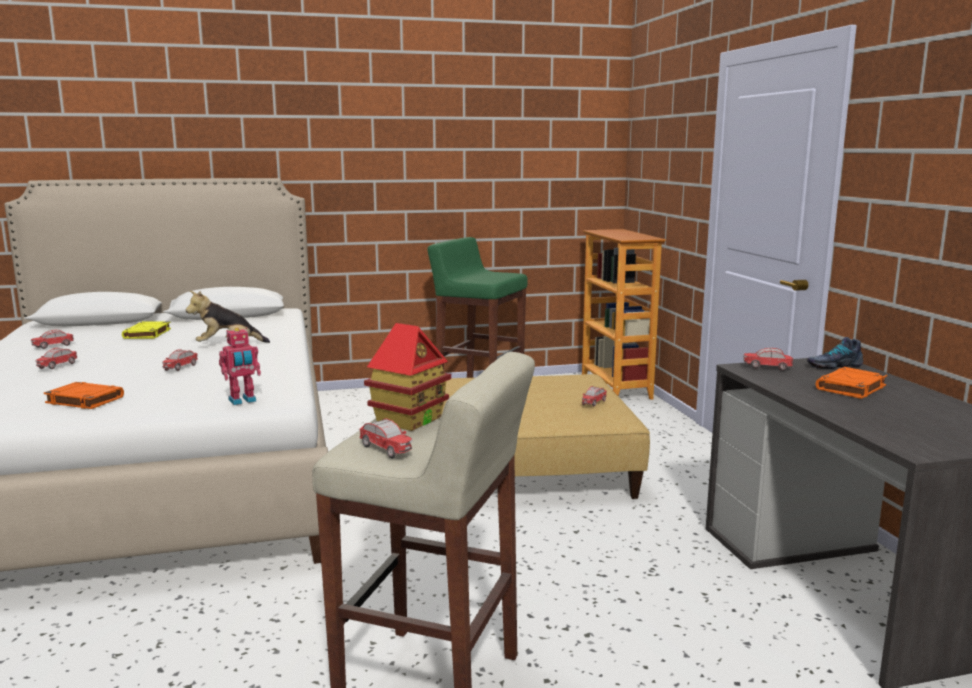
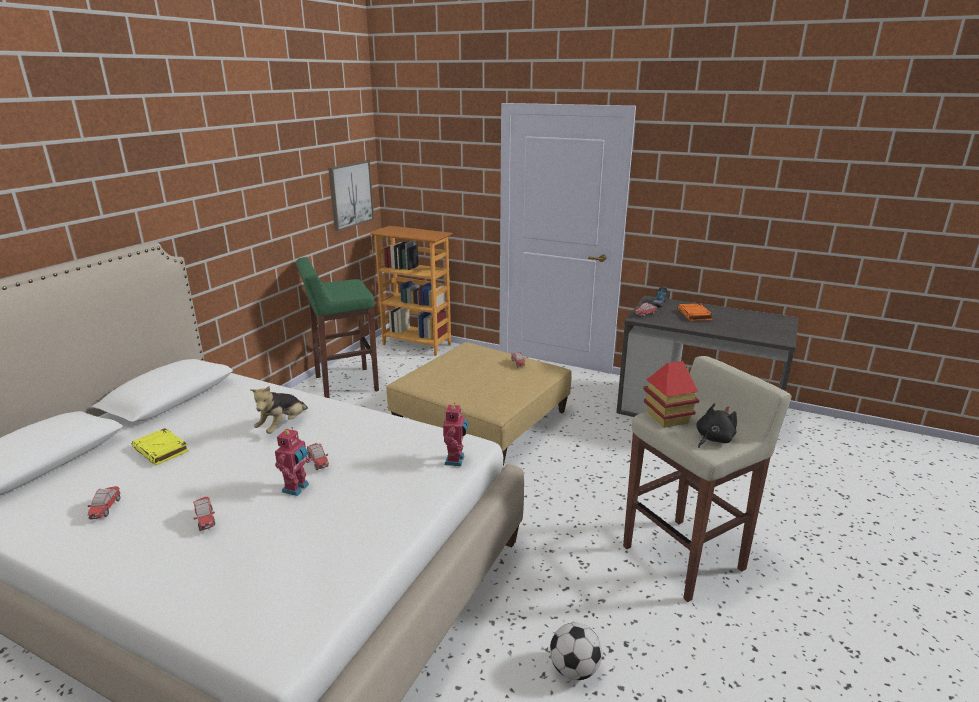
camera: 50 degrees left, 10 degrees up
orange book [44,382,124,409] -> none
toy car [359,418,413,459] -> black plush toy [697,403,737,448]
none -> toy robot [275,427,311,496]
none -> picture [328,161,374,231]
none -> football [550,623,602,680]

